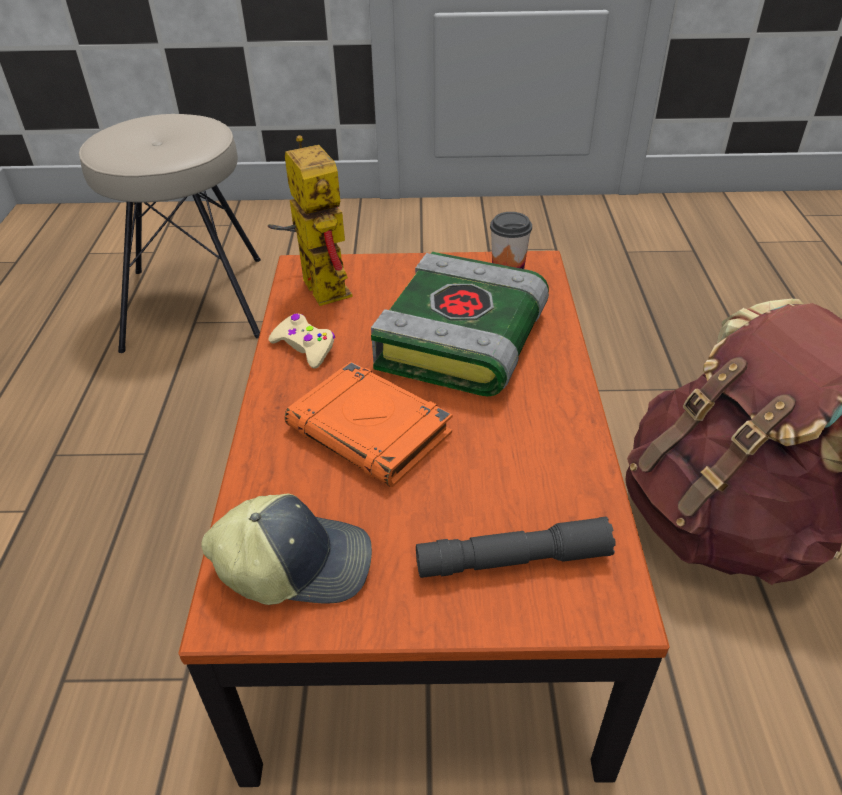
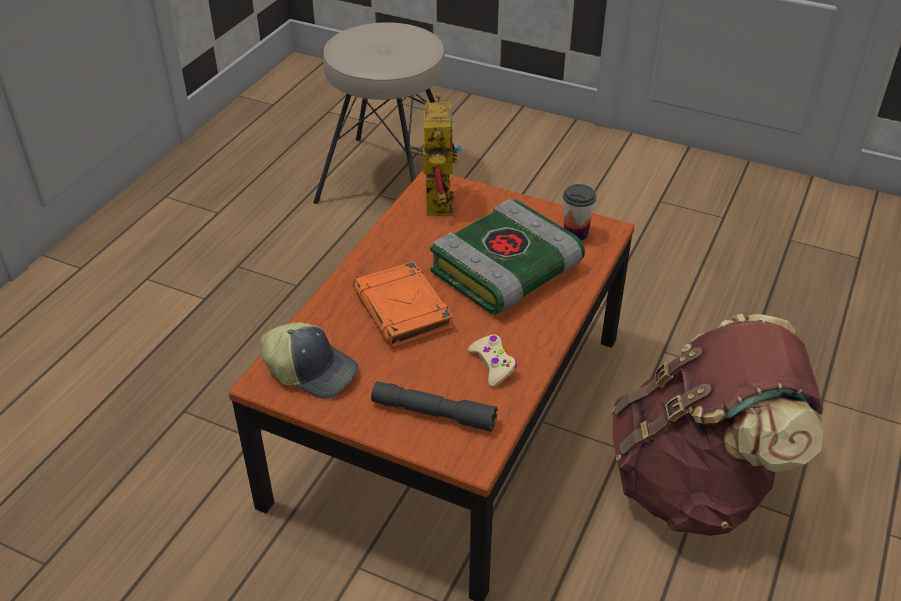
camera: 25 degrees right, 0 degrees up
beige game controller [268,313,335,369] -> beige game controller moved to [468,335,517,387]

